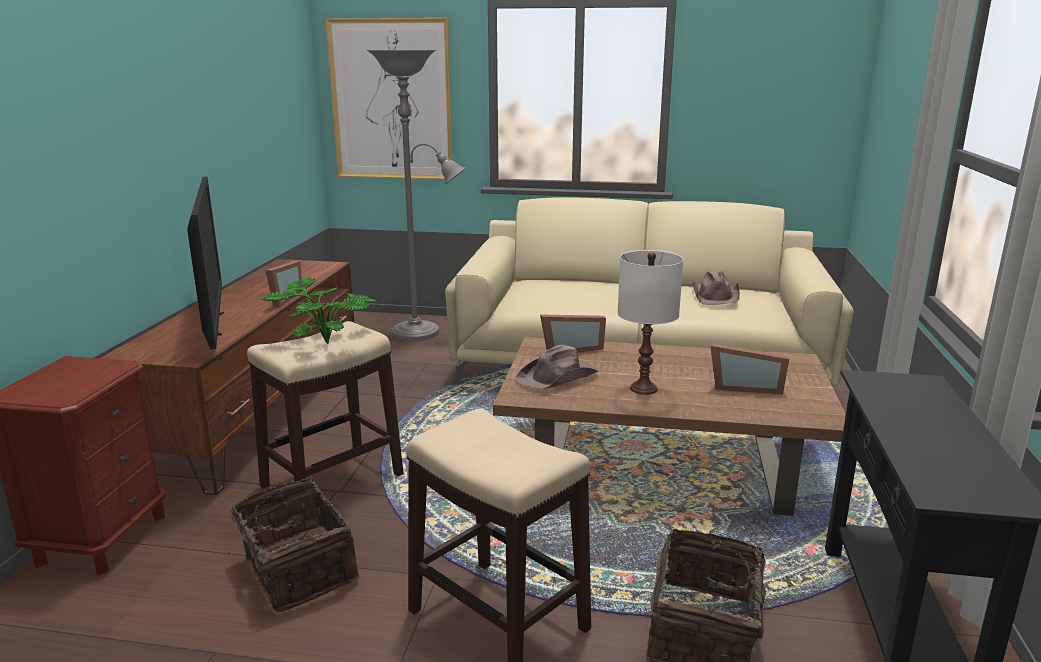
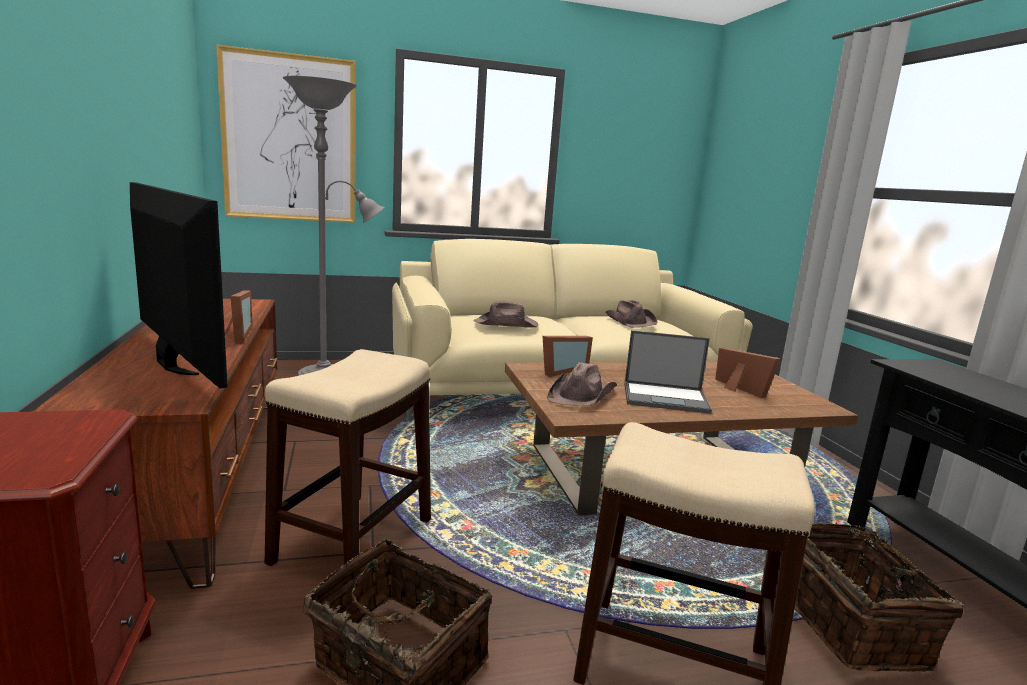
camera: 25 degrees left, 5 degrees down
potted plant [262,276,376,344] -> none
white table lamp [618,250,683,395] -> laptop [624,330,712,414]
picture frame [710,343,789,394] -> picture frame turned 105 degrees counterclockwise [715,348,781,398]
none -> brown hat [473,301,538,328]

